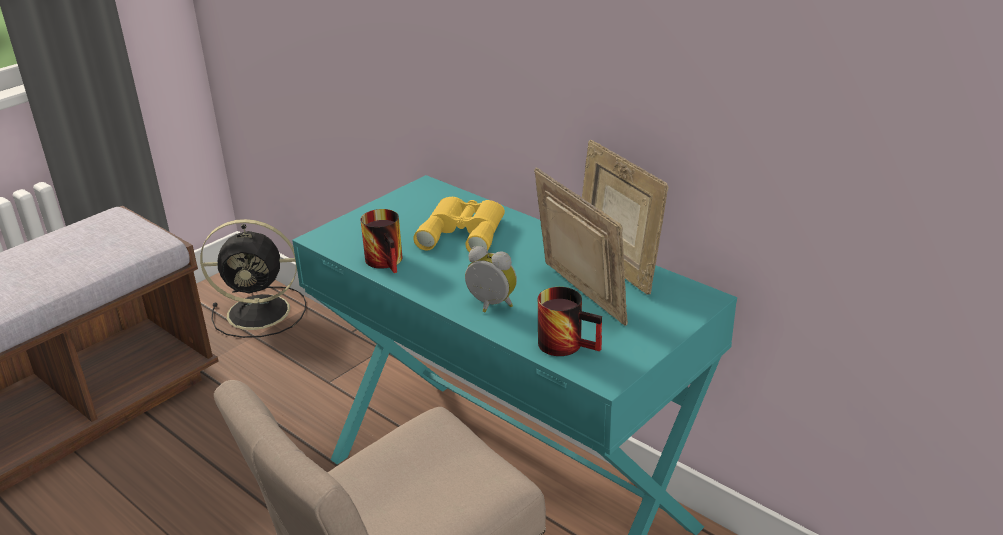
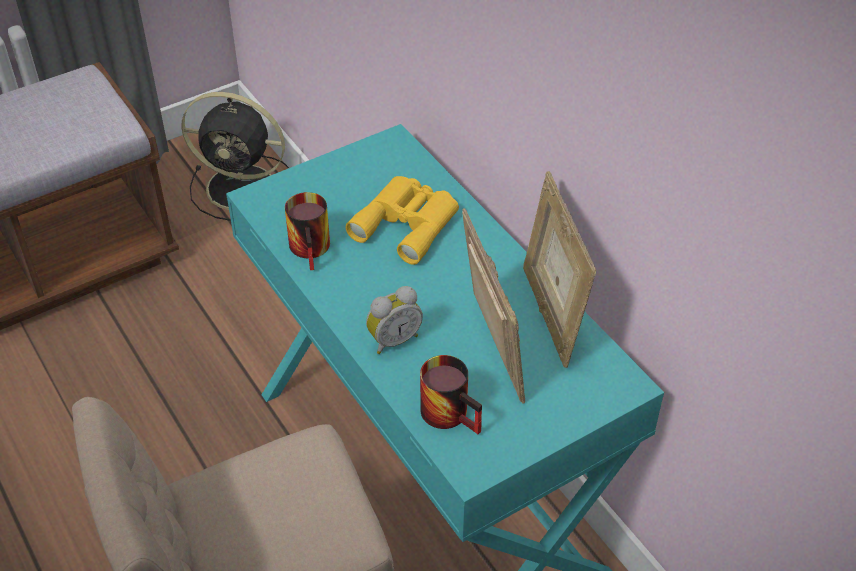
camera: 15 degrees right, 15 degrees up
alarm clock [465,246,517,312] -> alarm clock turned 105 degrees clockwise [366,286,423,354]

